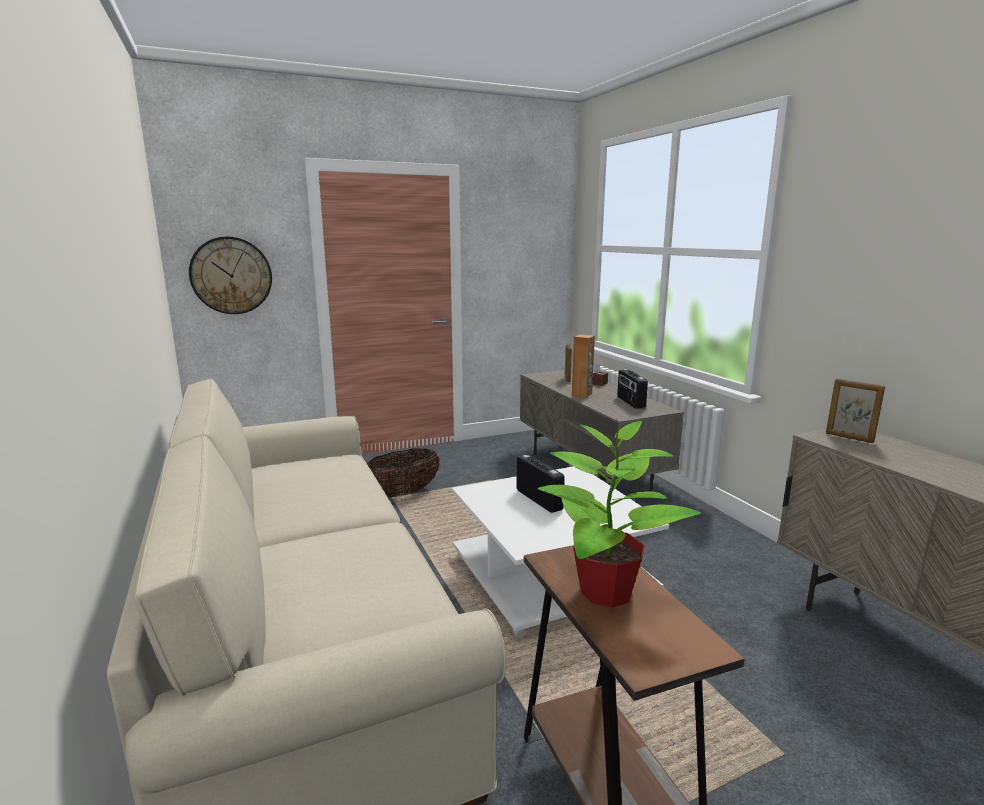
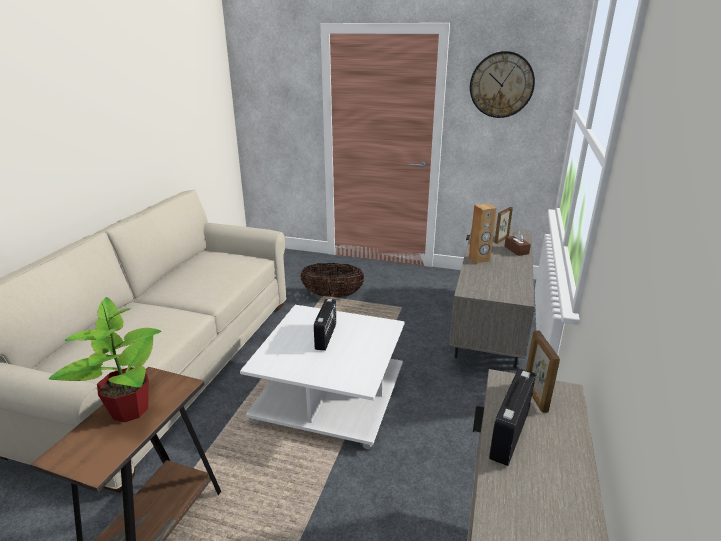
camera: 40 degrees right, 10 degrees up
wall clock [189,236,272,314] -> wall clock moved to [470,51,535,118]
radio [617,369,648,409] -> radio moved to [489,368,536,466]

